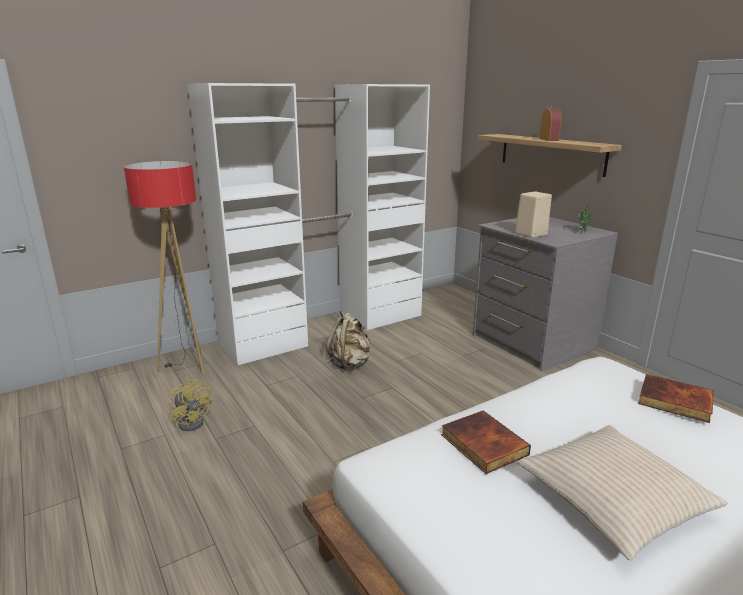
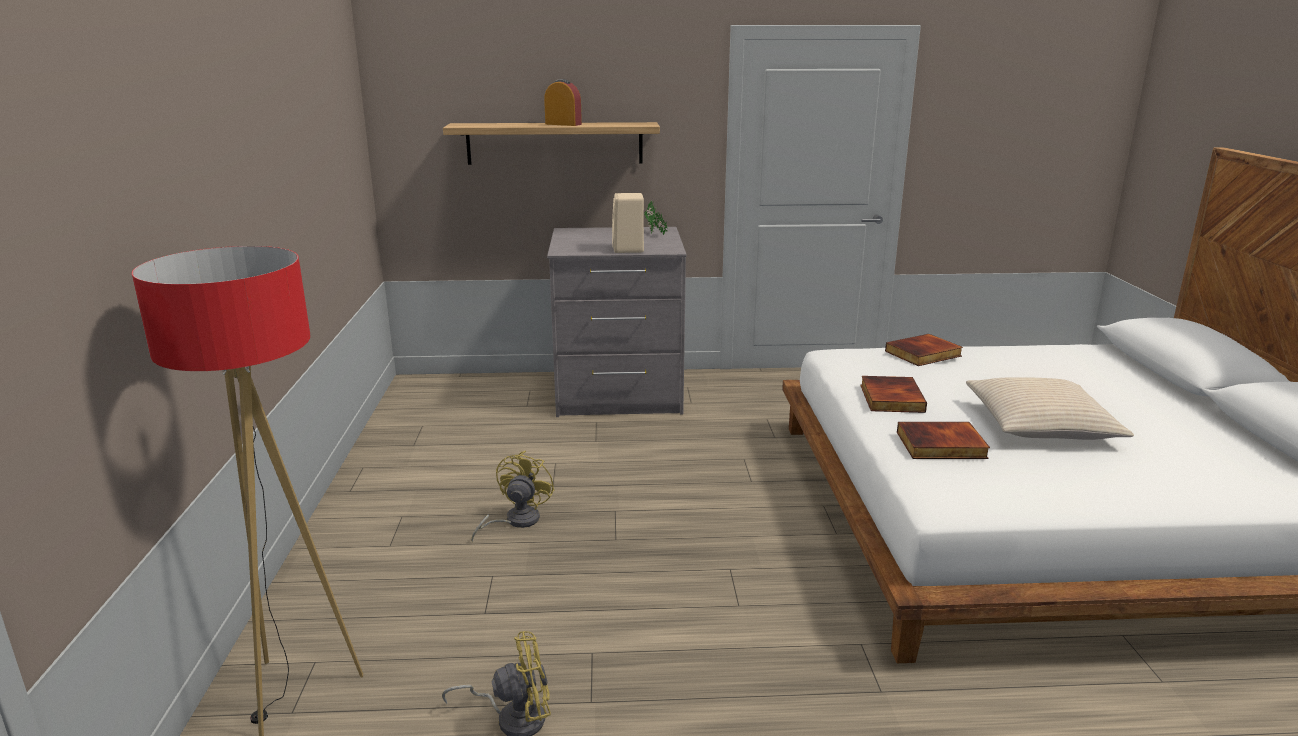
camera: 60 degrees left, 0 degrees up
white wardrobe [188,83,430,365] -> none
beige backpack [326,311,370,370] -> yellow fan [471,451,554,542]
none -> book [860,376,927,413]

